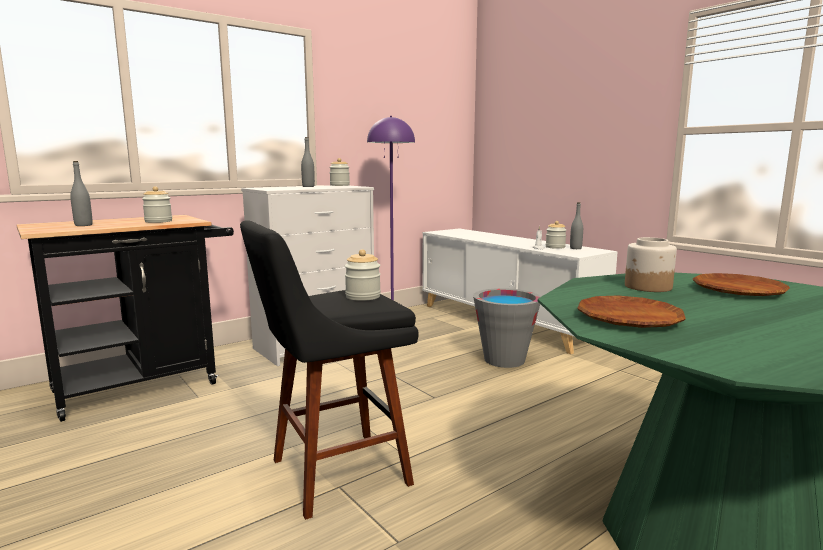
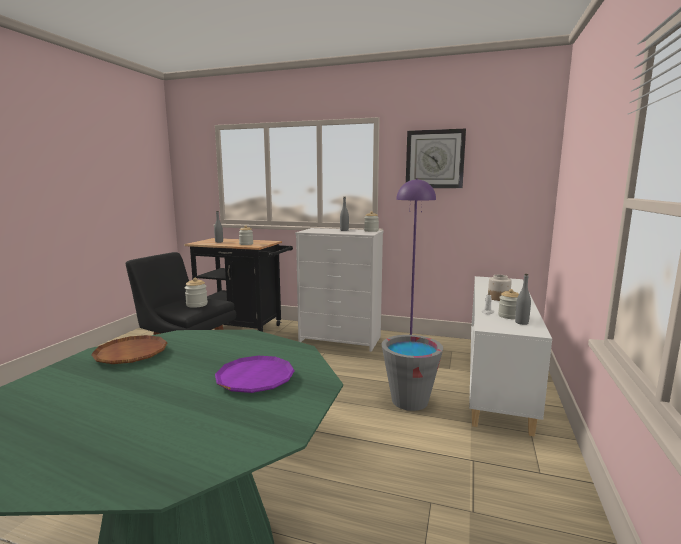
camera: 55 degrees right, 0 degrees up
jar [625,237,677,292] -> jar moved to [488,275,512,301]
brown plate [693,273,790,296] -> purple plate [215,356,295,393]
none -> wall clock [406,129,466,188]

